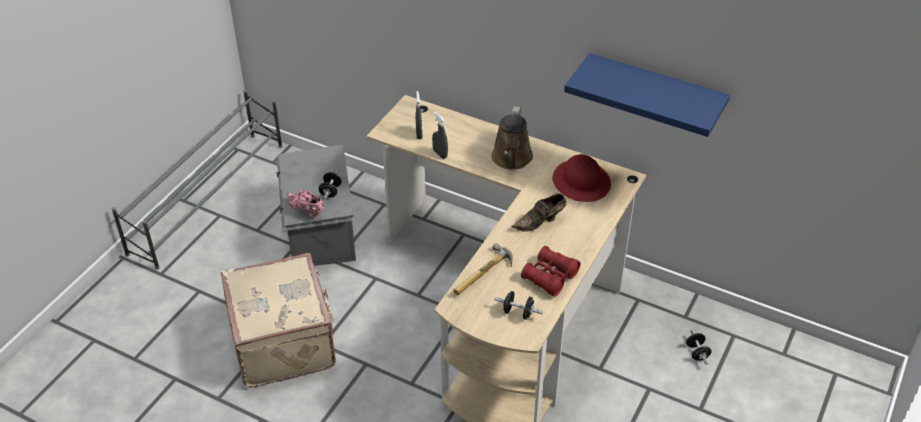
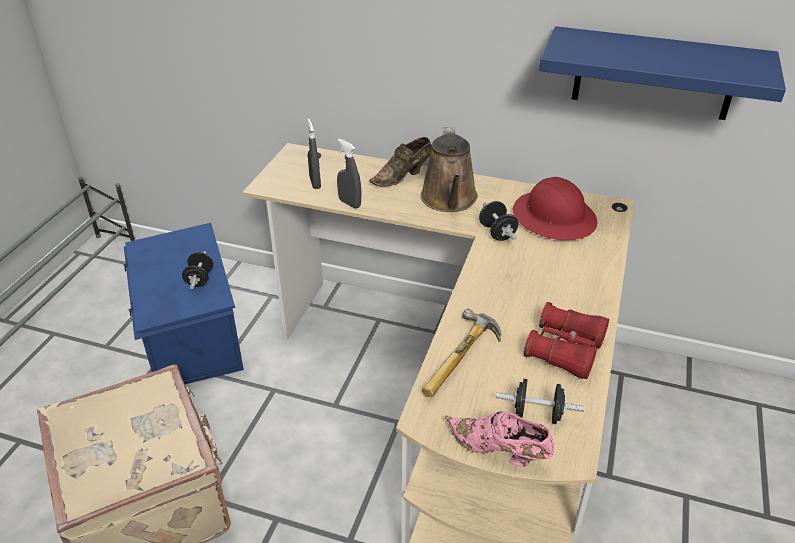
camera: 10 degrees left, 5 degrees down
grey storage box [276,145,356,266] -> blue storage box [123,223,244,384]
pink shoe [287,190,324,217] -> pink shoe moved to [445,411,554,467]
brown shoe [512,194,566,232] -> brown shoe moved to [369,137,432,187]
black dumbbell [686,330,712,365] -> black dumbbell moved to [479,201,518,241]

